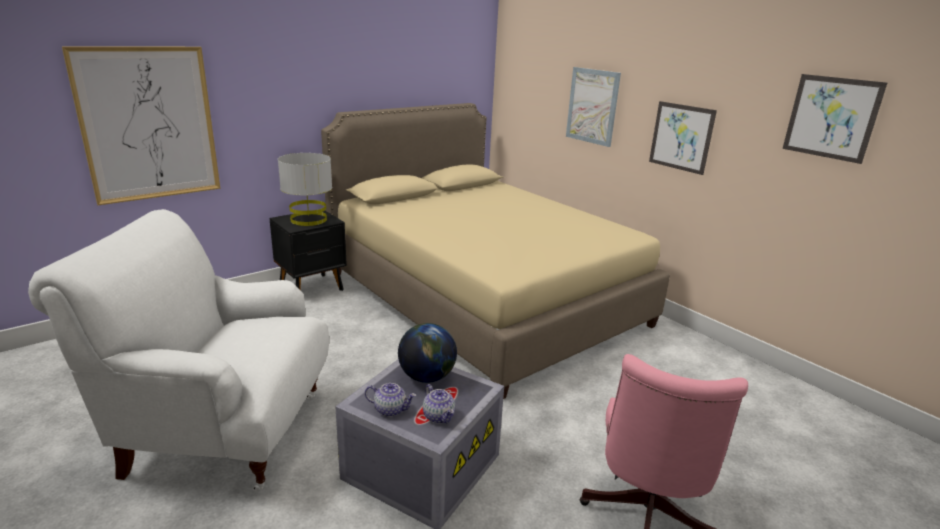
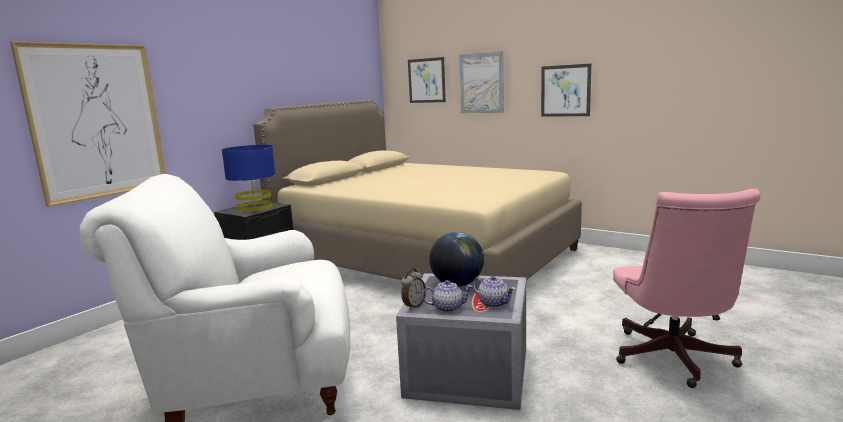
camera: 15 degrees left, 10 degrees down
grey table lamp [278,153,332,226] -> blue table lamp [222,145,276,212]
picture [782,74,887,164] -> picture moved to [408,57,446,103]
none -> alarm clock [401,268,426,310]

